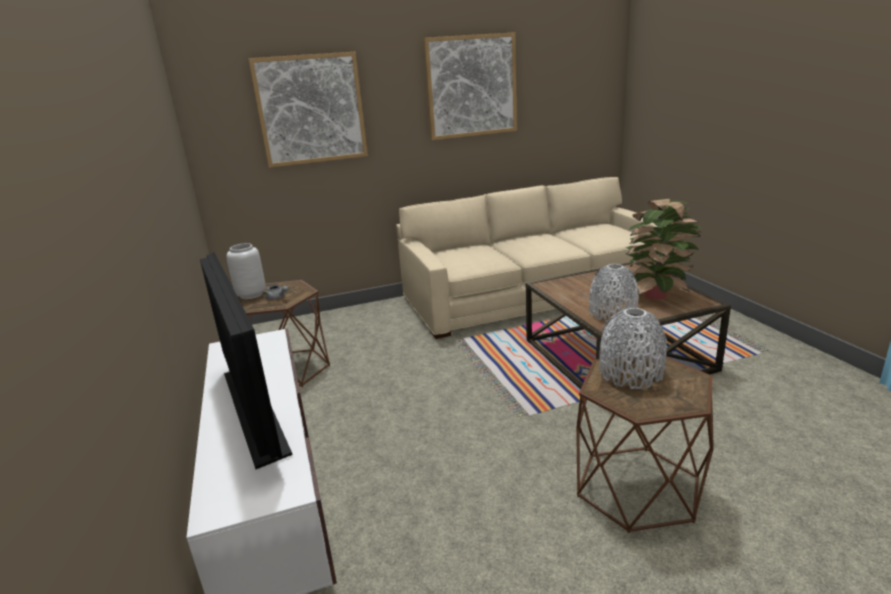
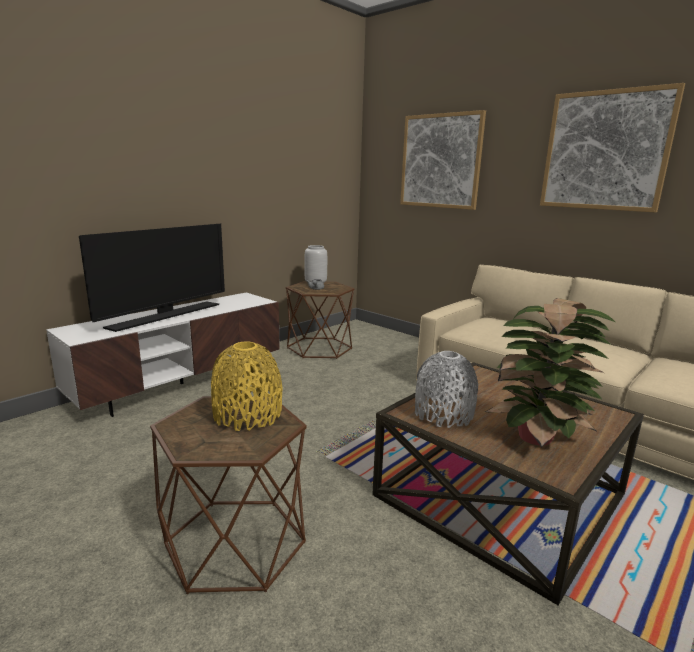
camera: 60 degrees right, 5 degrees down
grey vase [599,308,667,389] -> yellow vase [211,341,282,431]

